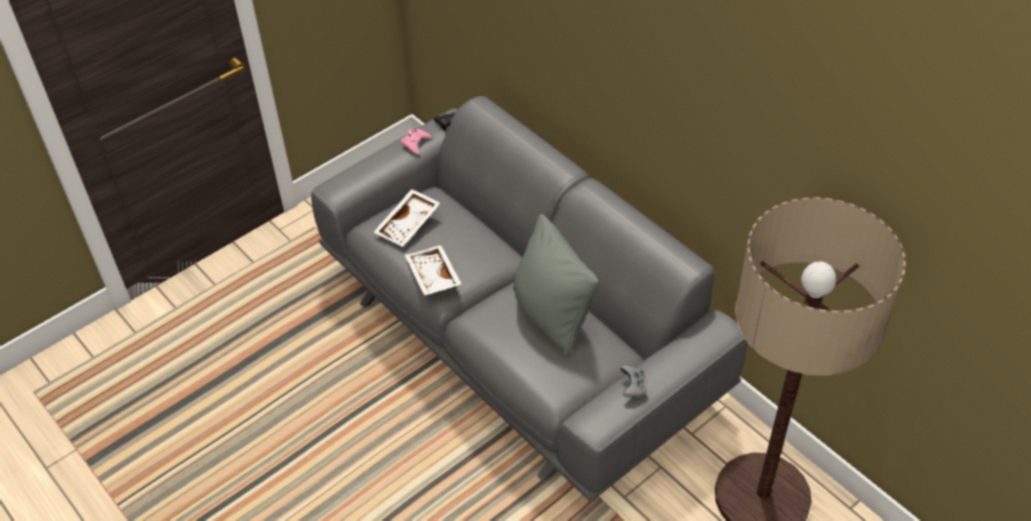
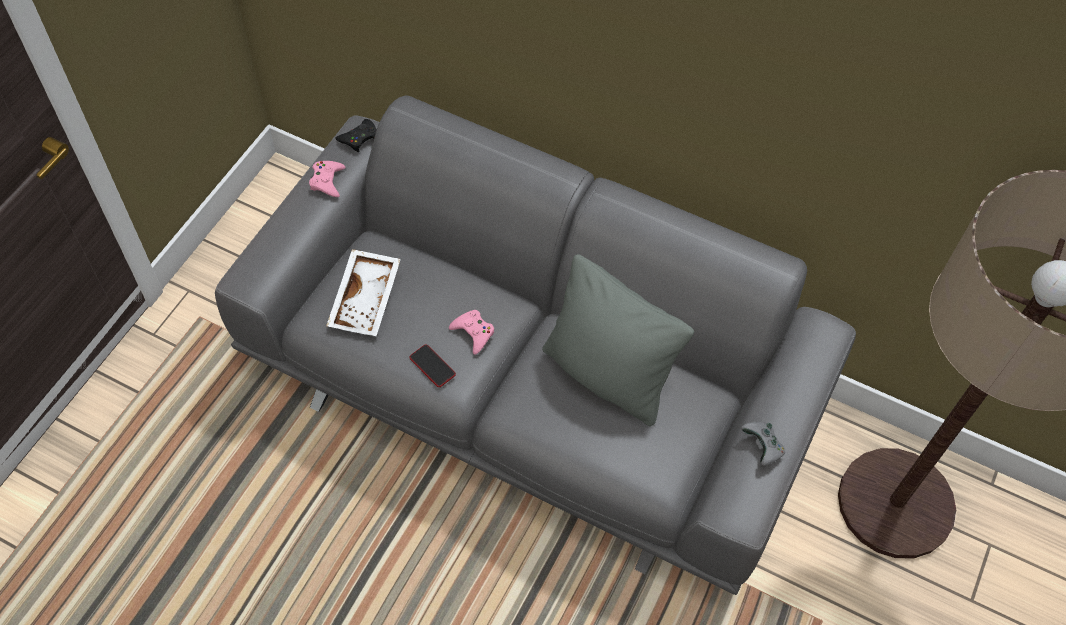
camera: 25 degrees left, 10 degrees up
white tray [405,245,462,296] -> phone [409,344,456,387]
none -> pink game controller [449,310,494,355]

